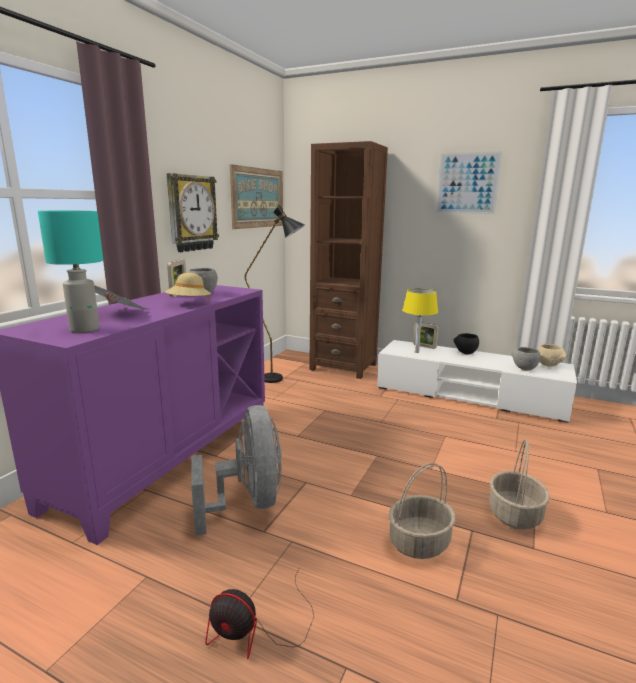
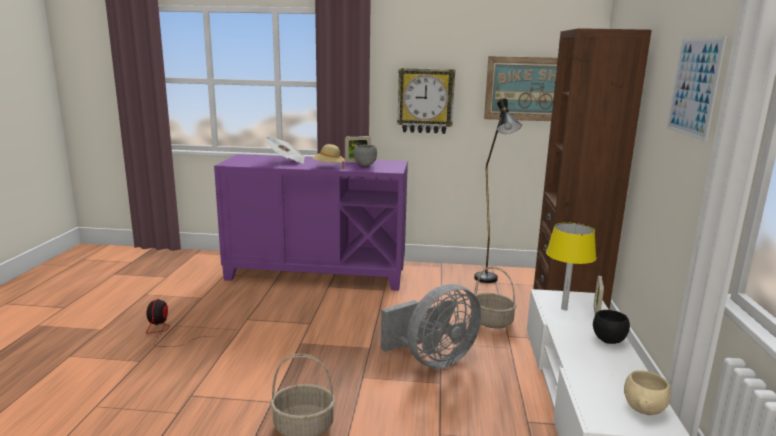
camera: 70 degrees right, 0 degrees up
turquoise table lamp [38,211,103,333] -> none
grey fan [191,405,282,536] -> grey fan moved to [381,284,482,369]
basket [389,463,455,559] -> basket moved to [474,266,517,329]
grey bowl [511,347,540,371] -> none

